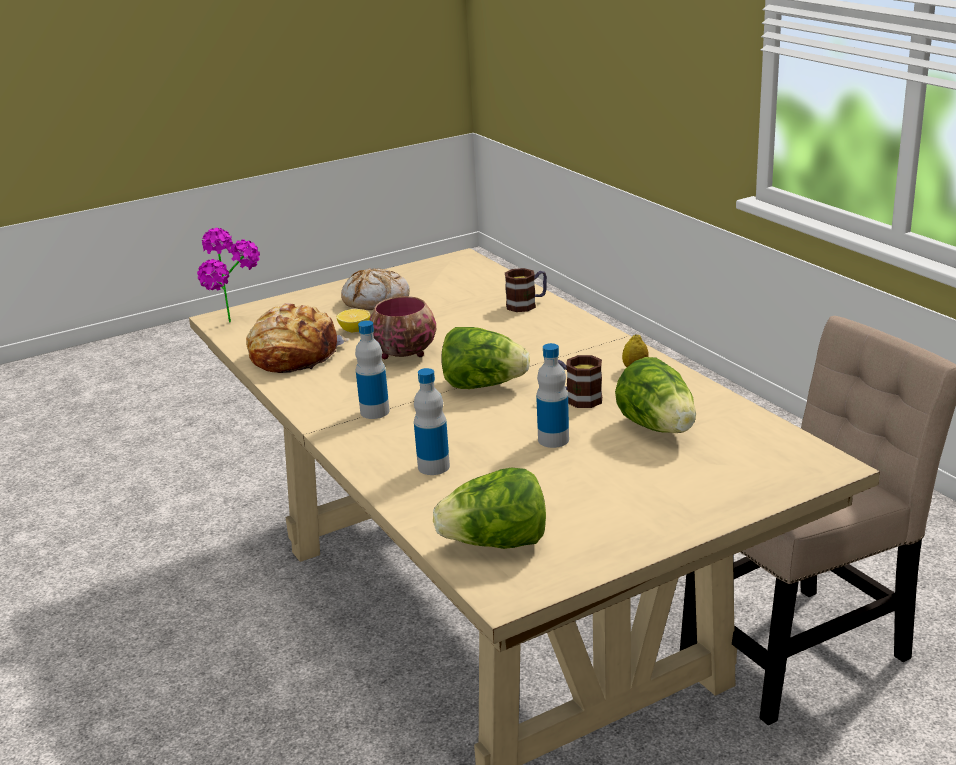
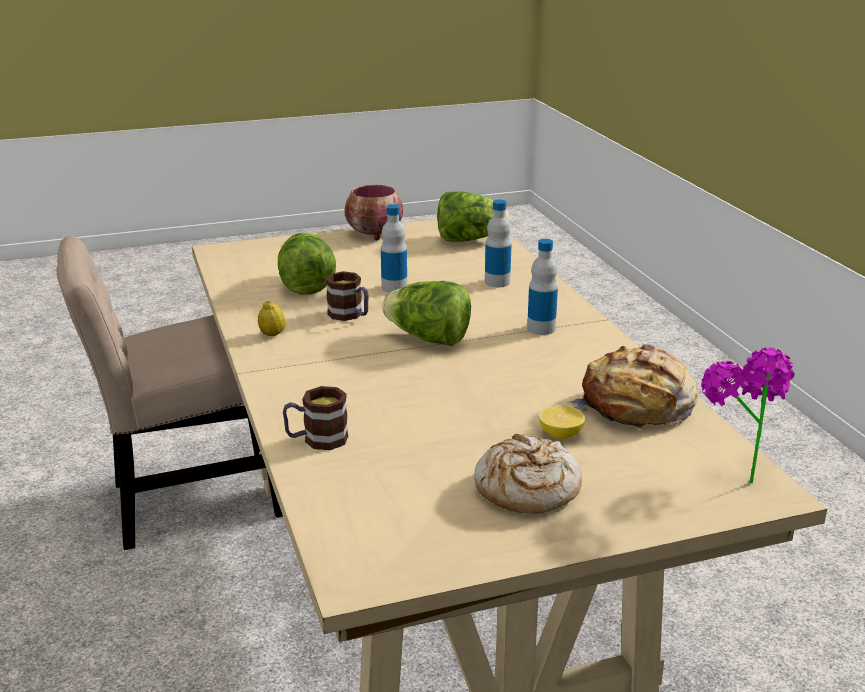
camera: 170 degrees left, 0 degrees up
bowl [369,296,436,359] -> bowl moved to [344,185,403,240]

